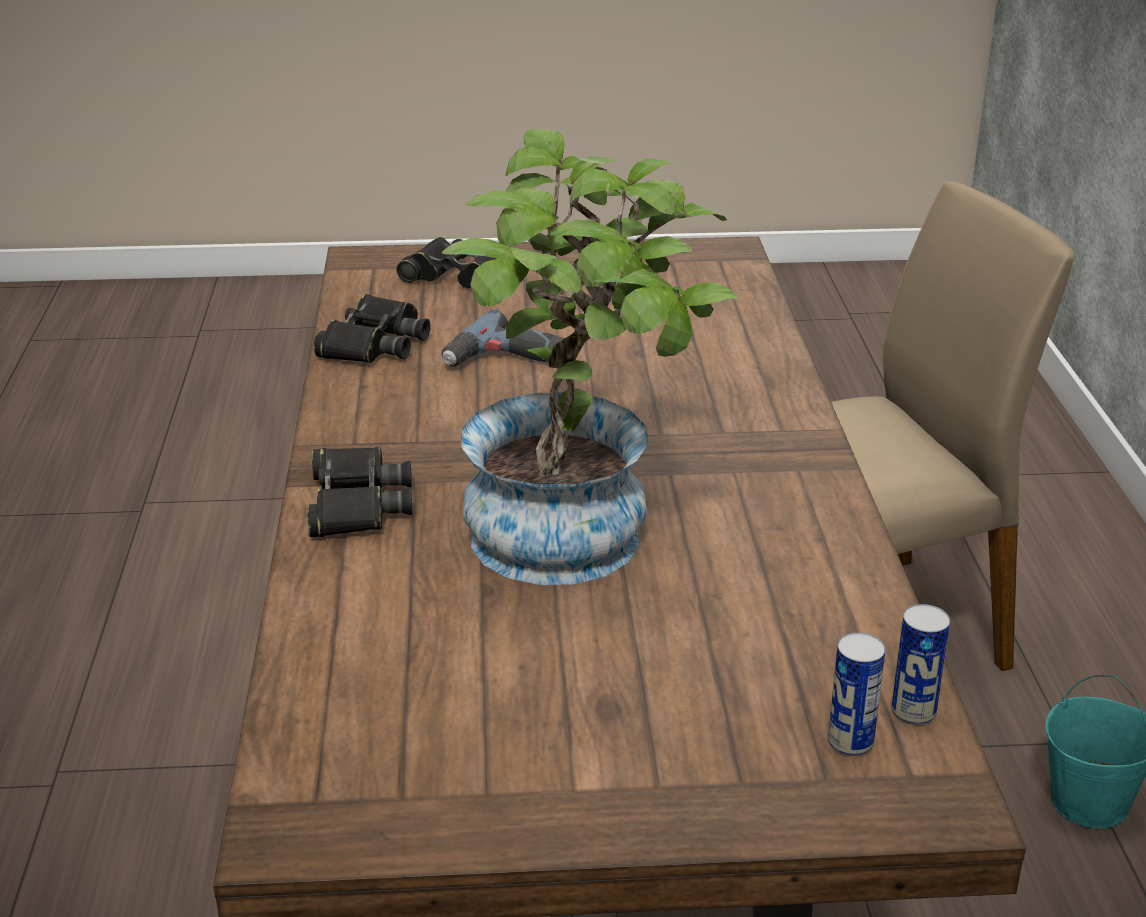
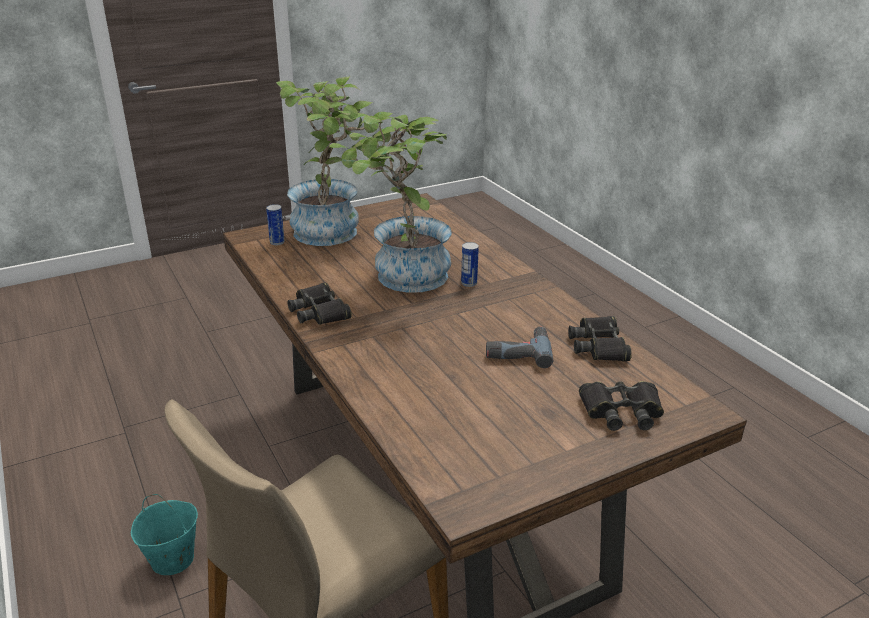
camera: 155 degrees right, 0 degrees up
black binoculars [307,447,412,537] -> black binoculars moved to [288,283,352,325]
can [892,604,950,725] -> can moved to [461,242,479,287]
none -> potted plant [276,76,393,246]

